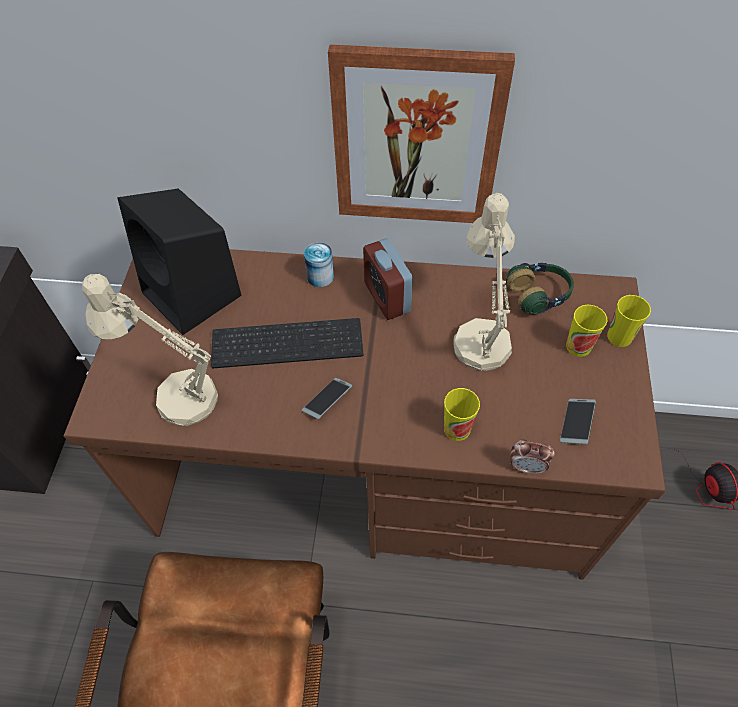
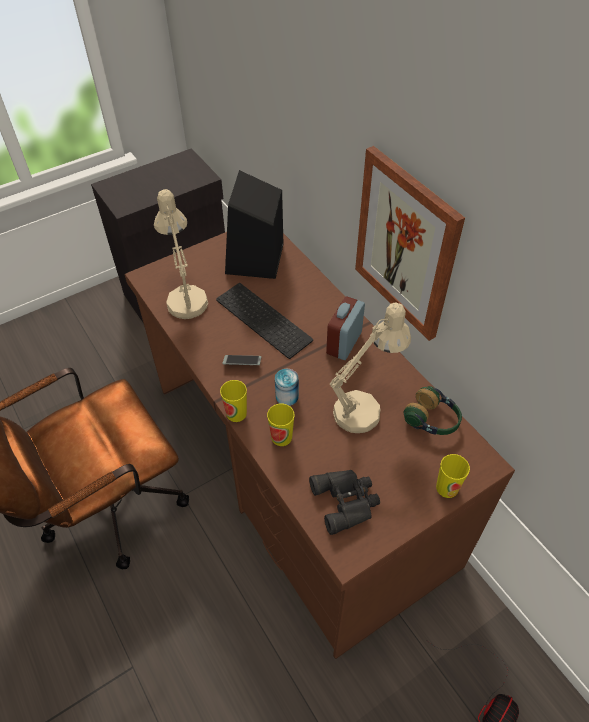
camera: 50 degrees right, 5 degrees down
can [304,242,334,287] -> can moved to [275,369,299,406]
alarm clock [510,440,555,474] -> none
phone [560,399,596,444] -> black binoculars [309,470,380,535]
cup [566,305,607,357] -> cup moved to [220,380,247,422]

